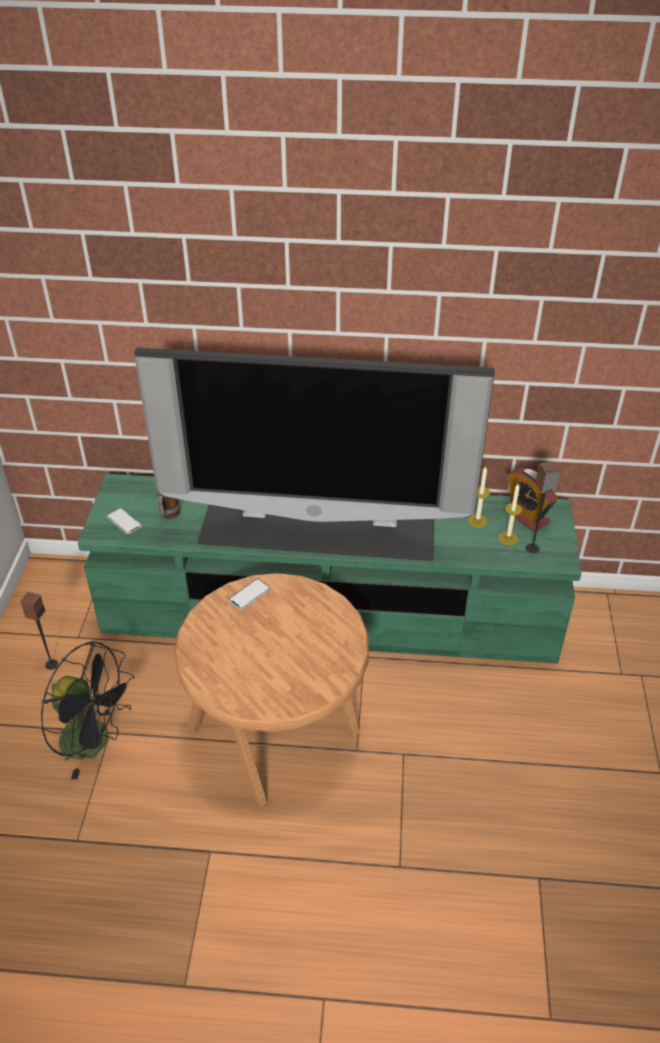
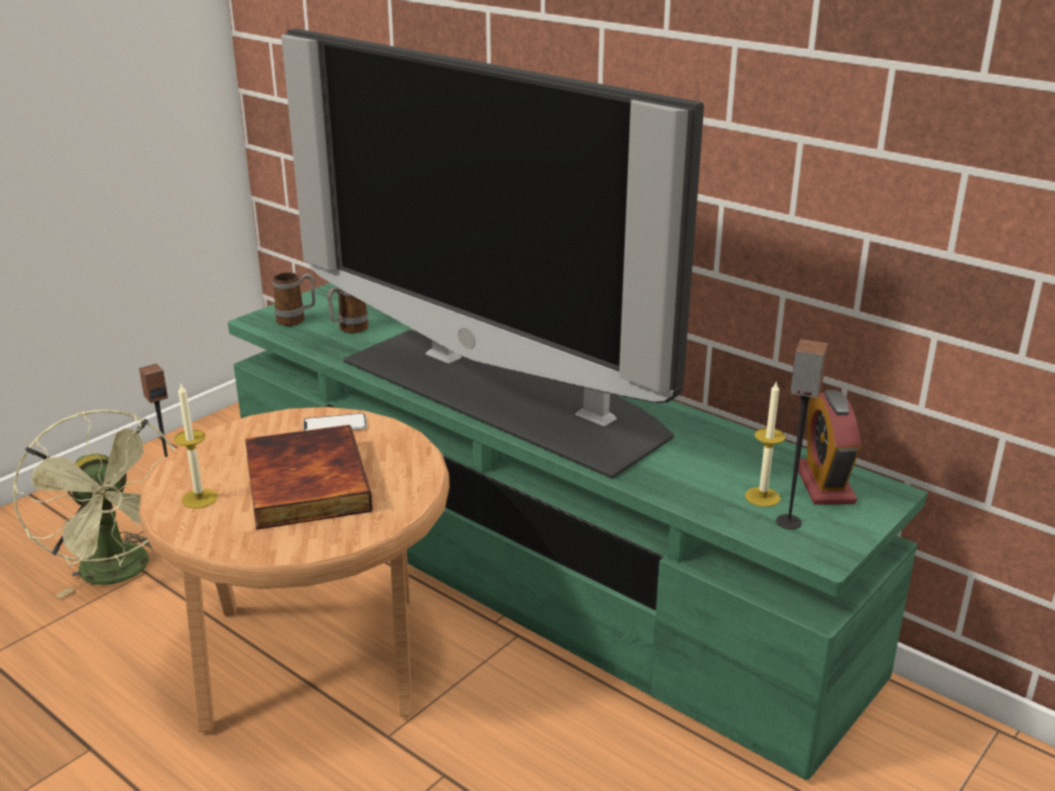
camera: 35 degrees right, 15 degrees down
black fan [41,641,135,779] -> green fan [13,410,174,598]
phone [106,508,142,534] -> mug [273,272,316,326]
candle [468,466,490,528] -> candle moved to [174,384,217,509]
none -> book [245,425,373,530]

